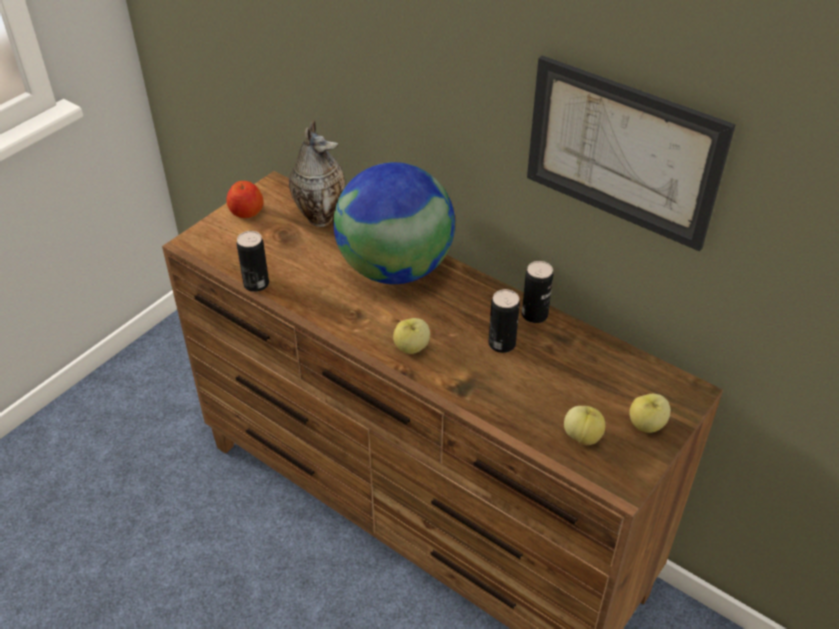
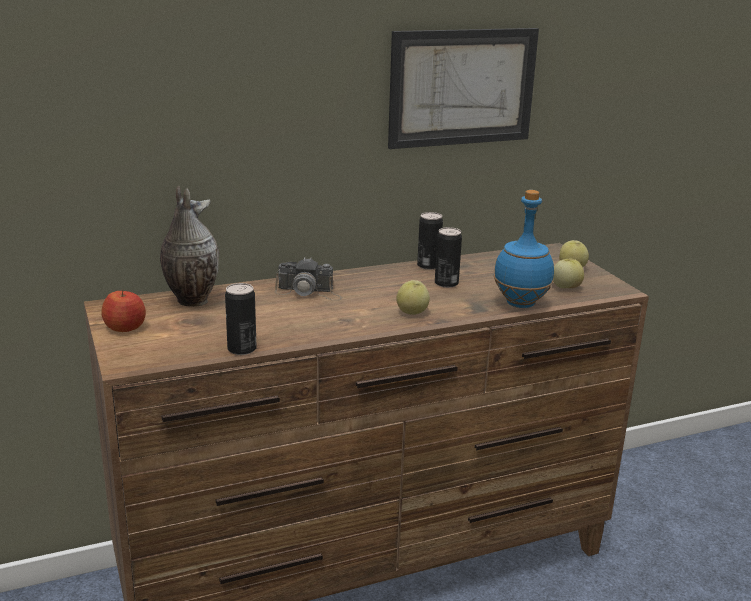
camera: 60 degrees left, 20 degrees down
globe [333,162,455,284] -> camera [275,258,343,301]
none -> blue bottle [494,190,554,308]

